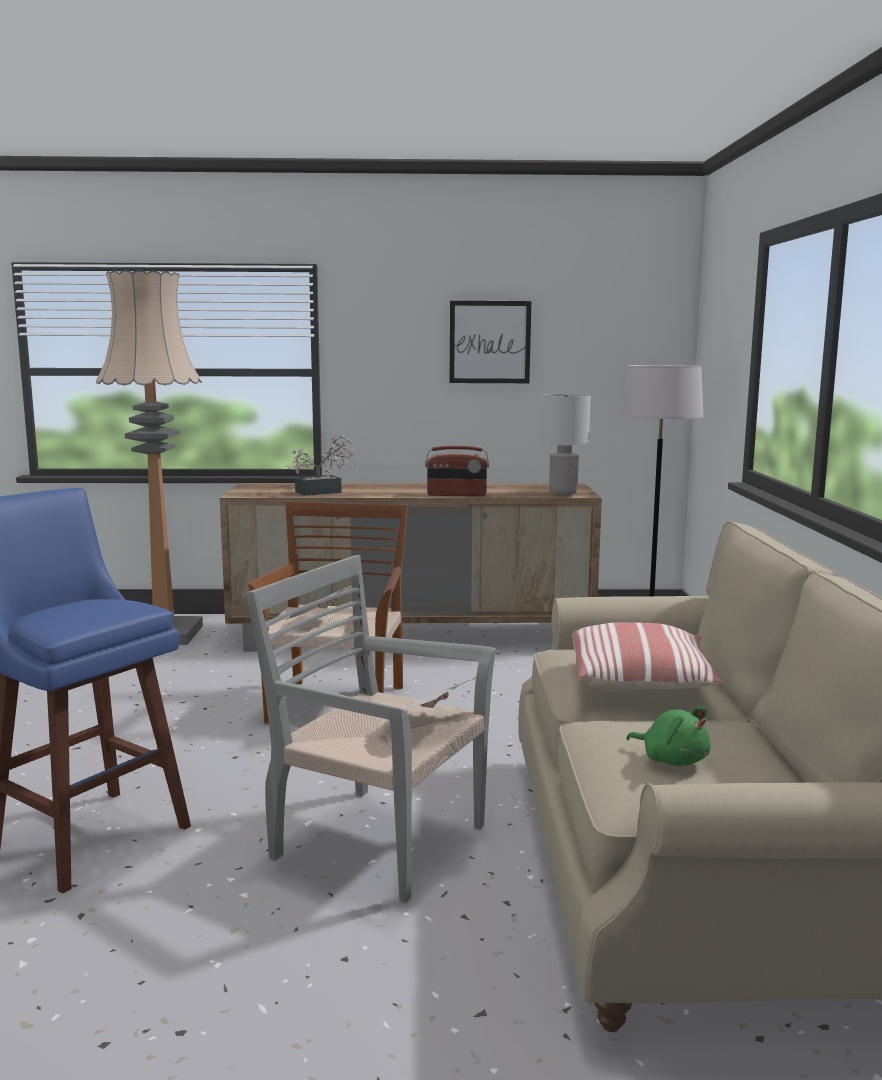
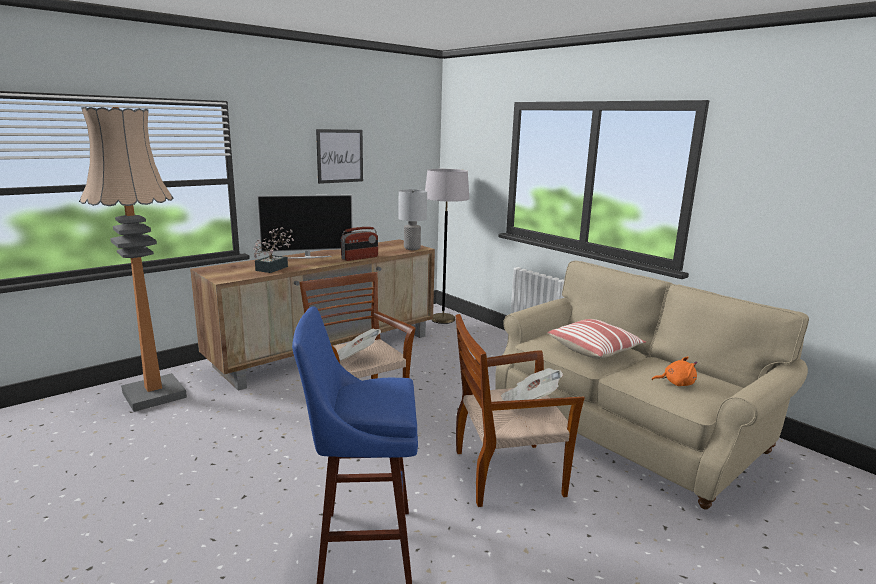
camera: 40 degrees left, 5 degrees up
grey armchair [247,555,496,903] -> brown armchair [455,314,585,507]
green plush toy [626,707,711,766] -> orange plush toy [652,356,697,386]
none -> television [257,195,353,259]

